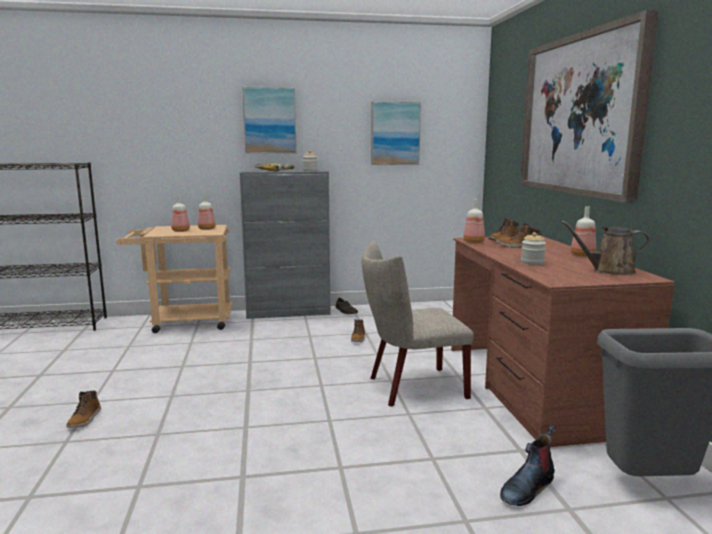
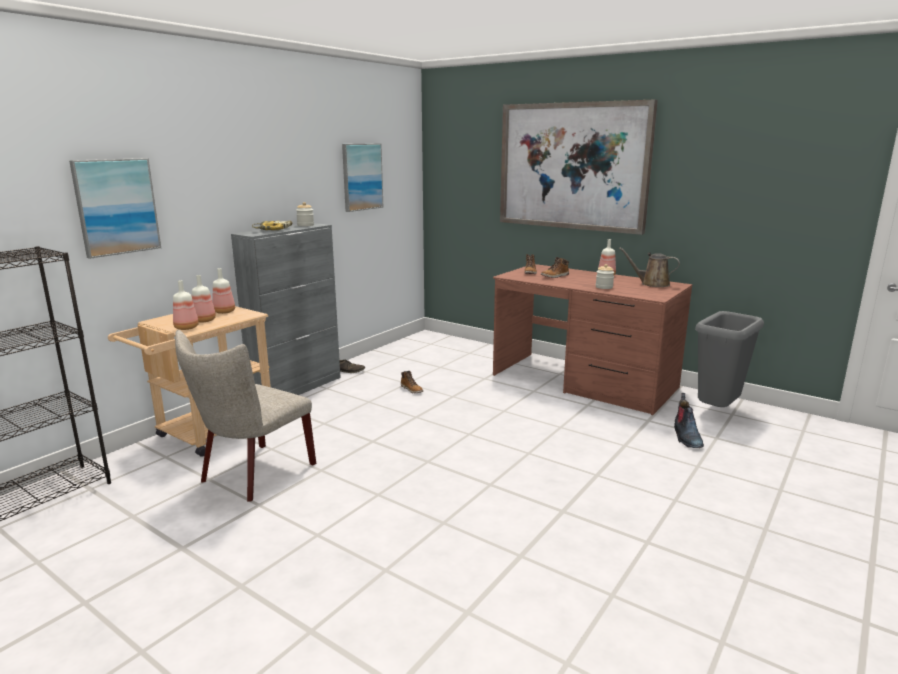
camera: 45 degrees left, 5 degrees up
boot [66,390,101,428] -> none
picture [242,87,297,153] -> picture moved to [69,158,161,259]
beige chair [362,240,474,407] -> beige chair moved to [175,330,316,502]
bottle [463,199,485,243] -> bottle moved to [173,280,199,330]
brown watering can [561,221,650,275] -> brown watering can turned 60 degrees clockwise [619,248,680,287]

